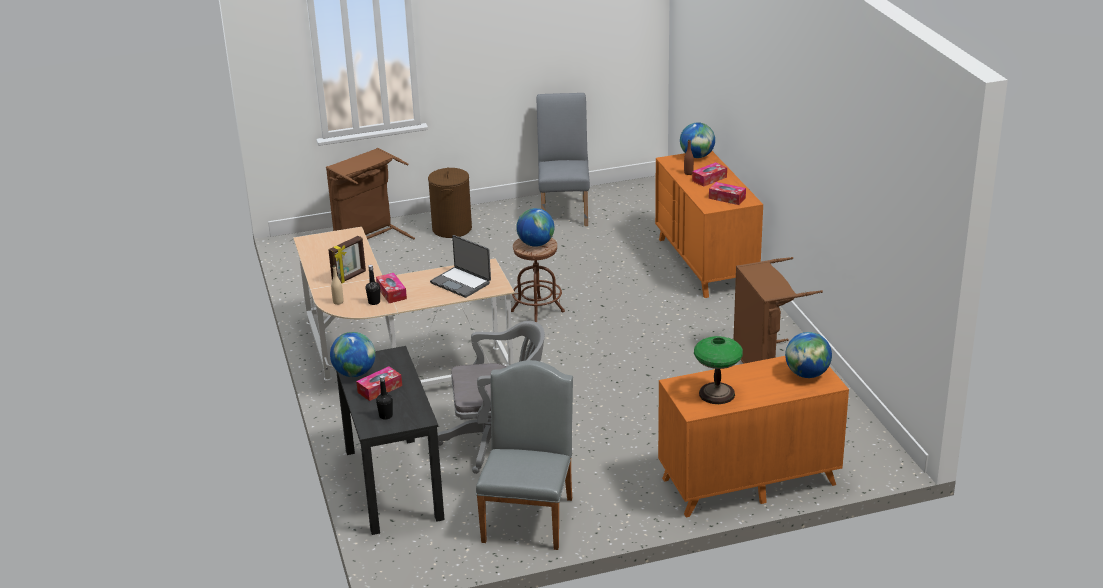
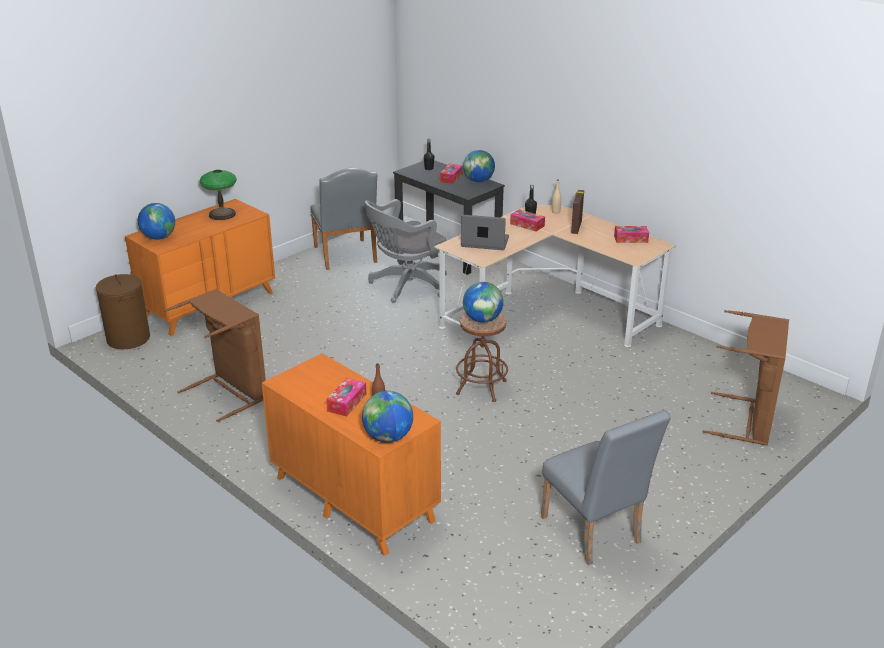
camera: 150 degrees right, 0 degrees up
brown laundry basket [428,167,472,238] -> brown laundry basket moved to [96,274,150,349]
tissue box [709,182,746,205] -> tissue box moved to [614,226,649,243]

